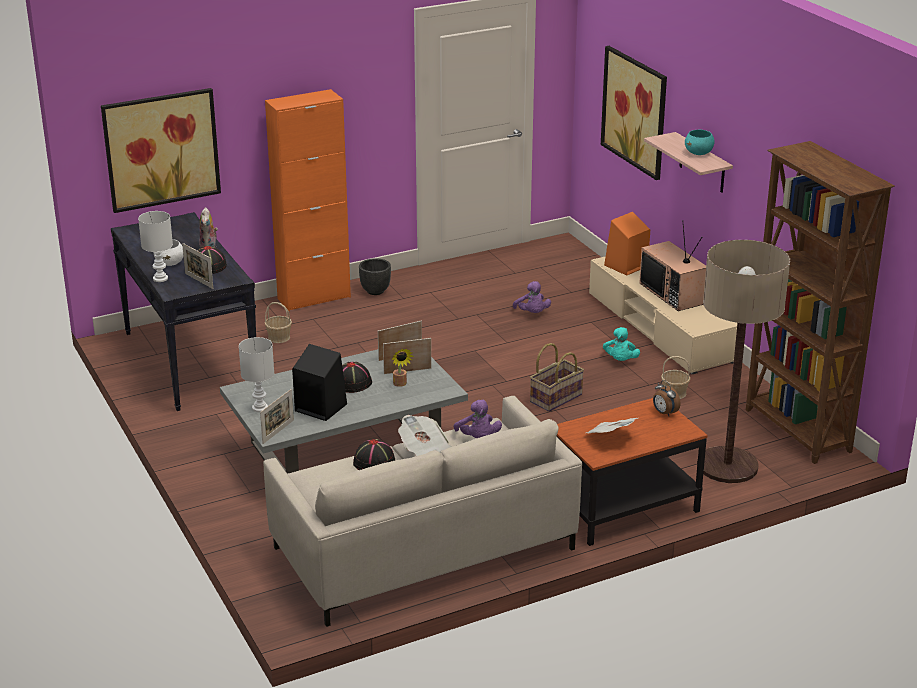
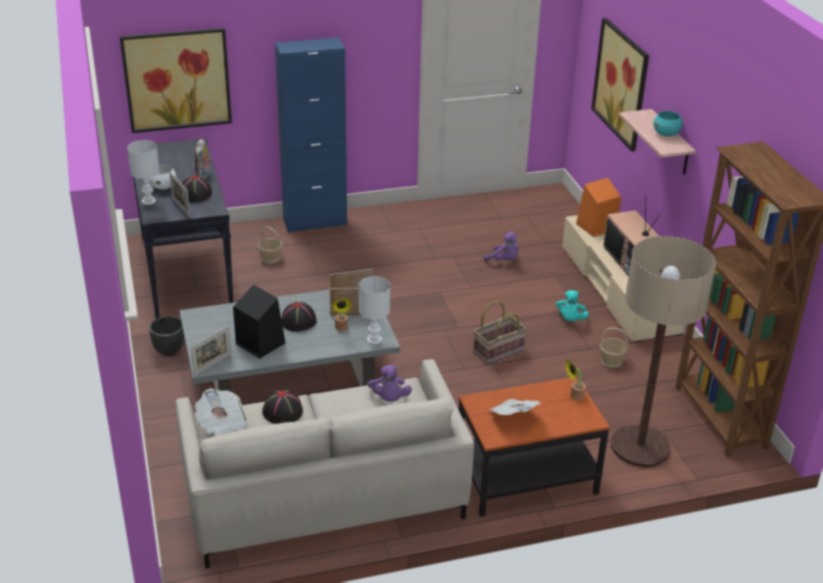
camera: 10 degrees right, 5 degrees up
white table lamp [239,337,274,412] -> white table lamp moved to [359,276,390,345]
orange cabinet [265,89,351,311] -> blue cabinet [275,37,347,233]
black planter [359,258,391,295] -> black planter moved to [149,316,185,356]
newspaper [398,415,452,456] -> newspaper moved to [195,388,248,435]
purple plush toy [513,281,551,313] -> purple plush toy turned 45 degrees counterclockwise [484,232,519,261]
alarm clock [653,380,680,416] -> potted plant [564,360,586,400]

